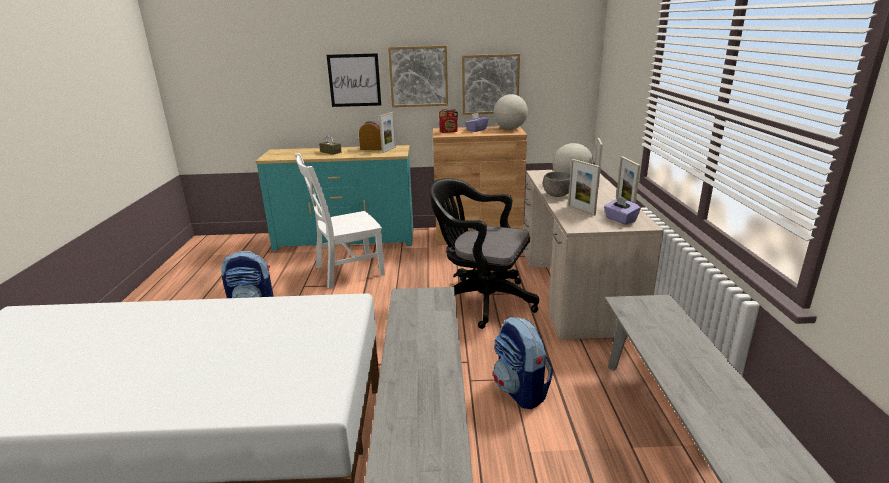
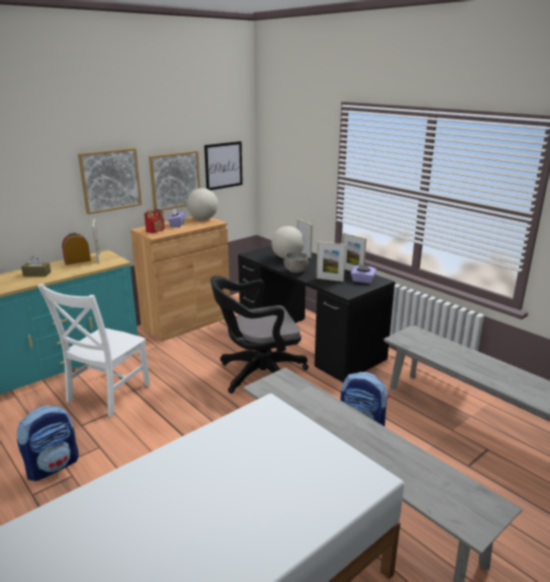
camera: 40 degrees left, 0 degrees up
picture [327,53,381,107] -> picture moved to [204,141,243,190]
beige desk [523,170,664,340] -> black desk [238,245,395,383]

